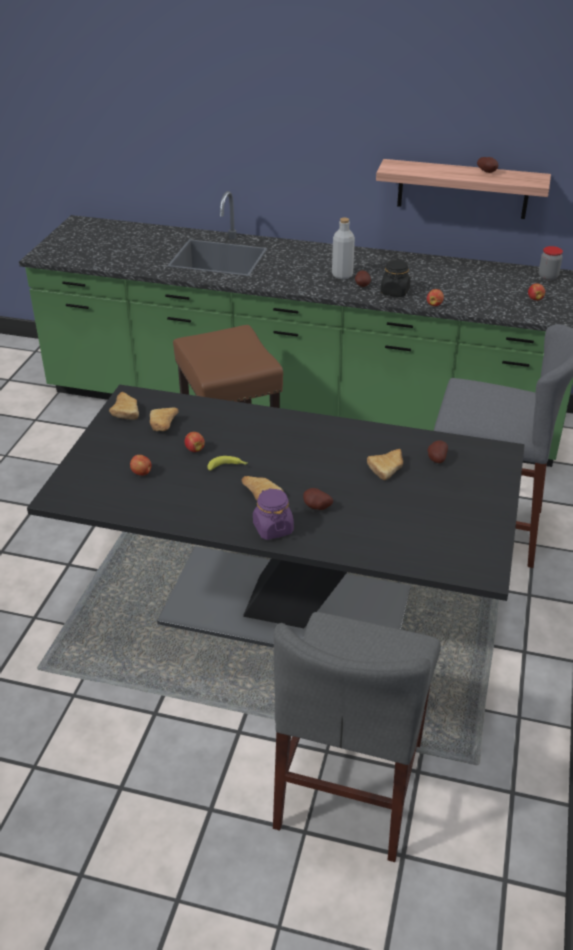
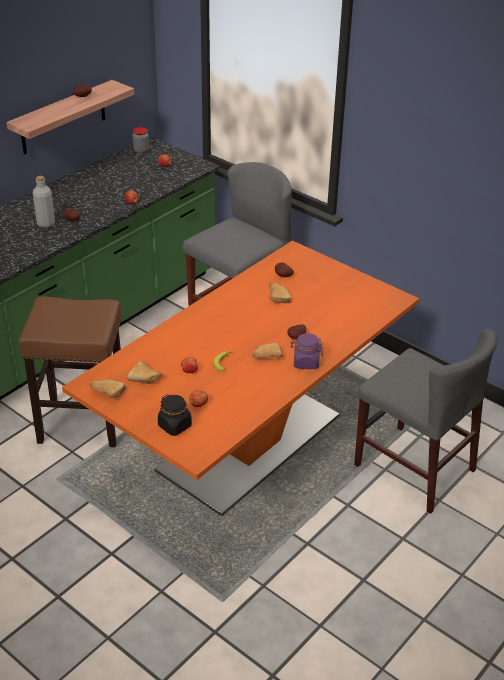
camera: 65 degrees left, 0 degrees up
black dining table [27,384,525,648] -> orange dining table [62,240,419,516]
black jar [381,259,411,297] -> black jar moved to [158,394,192,436]

